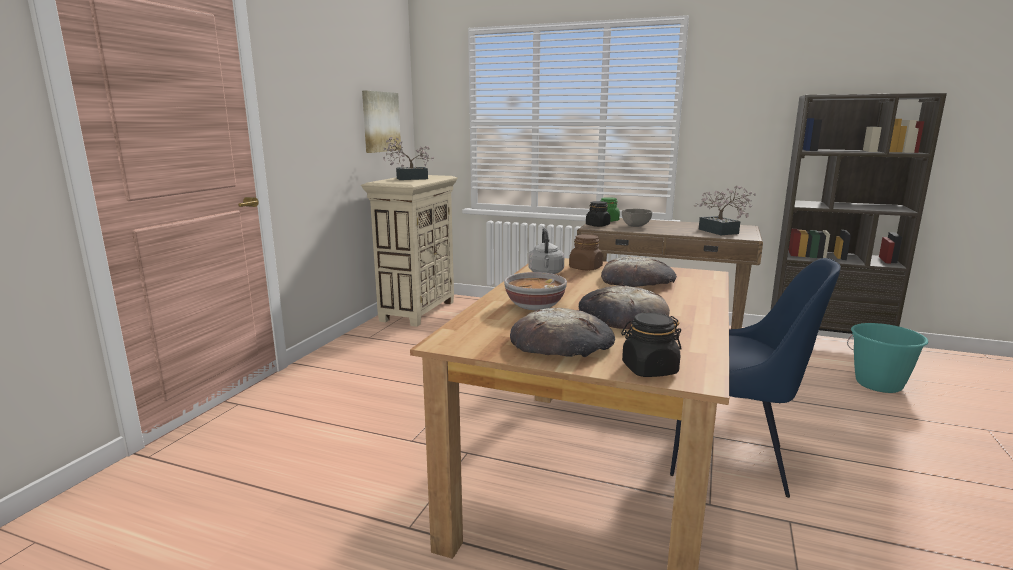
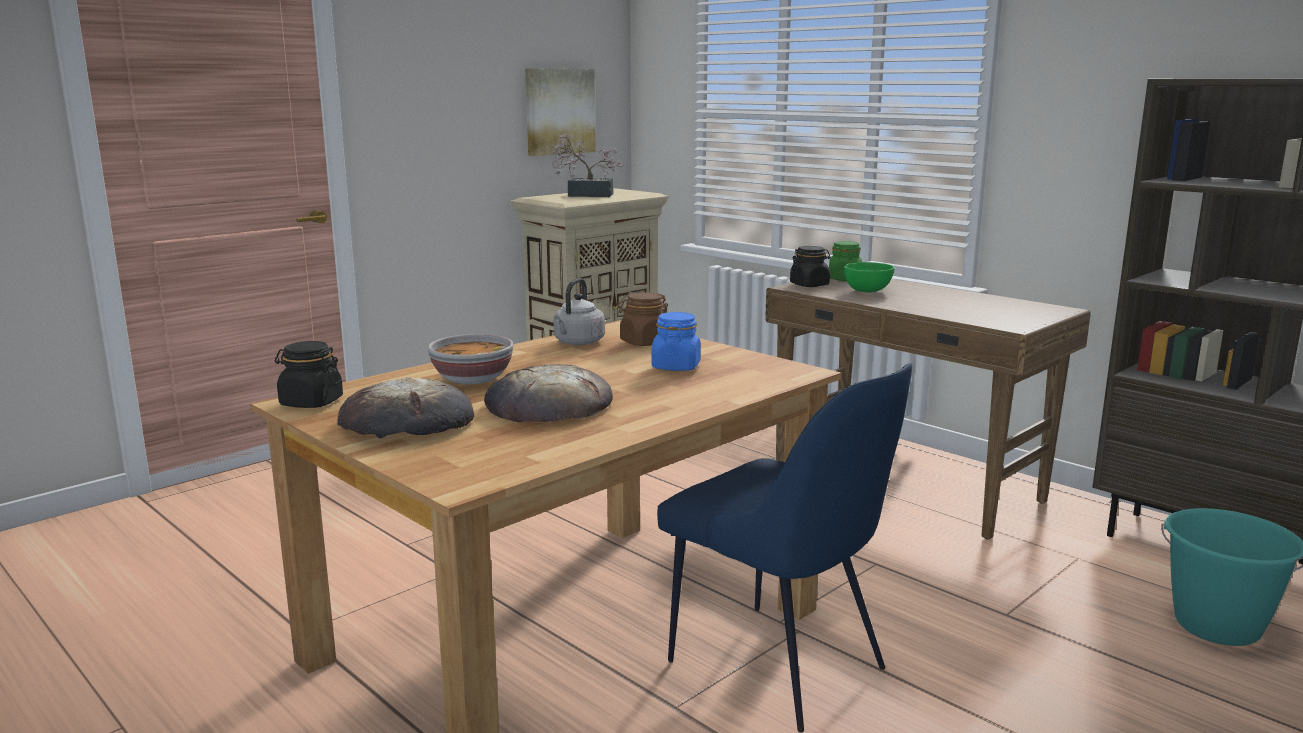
camera: 25 degrees right, 0 degrees up
bread [601,256,677,287] -> blue jar [652,312,701,371]
black jar [621,312,682,377] -> black jar moved to [275,341,343,408]
grey bowl [622,209,652,227] -> green bowl [844,262,894,292]
potted plant [694,186,756,235] -> none

